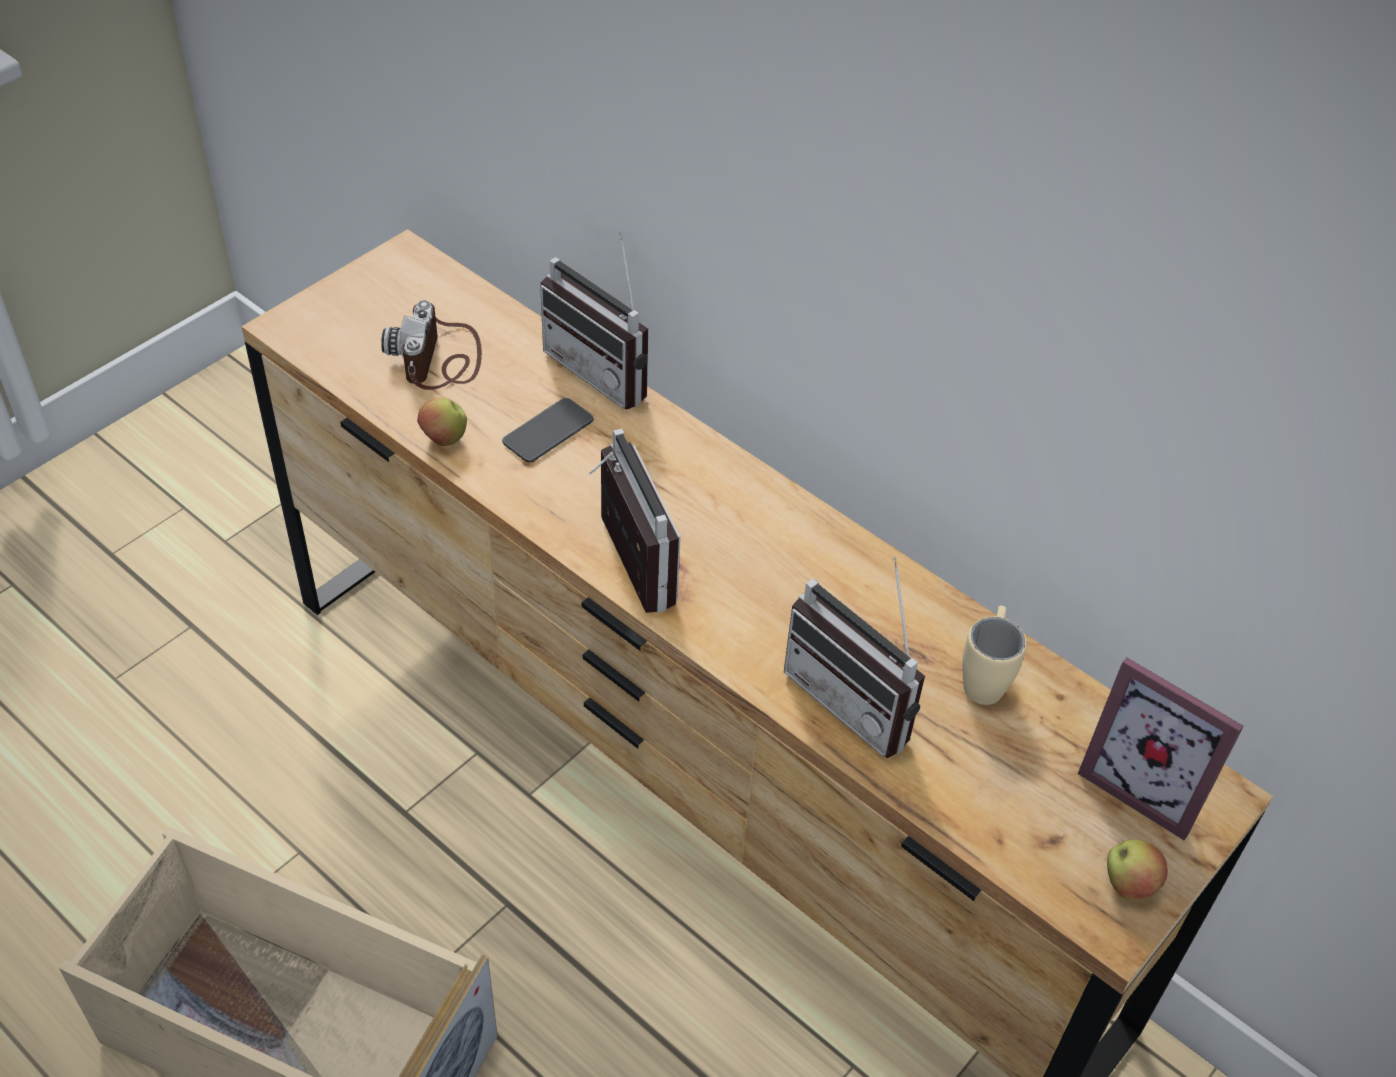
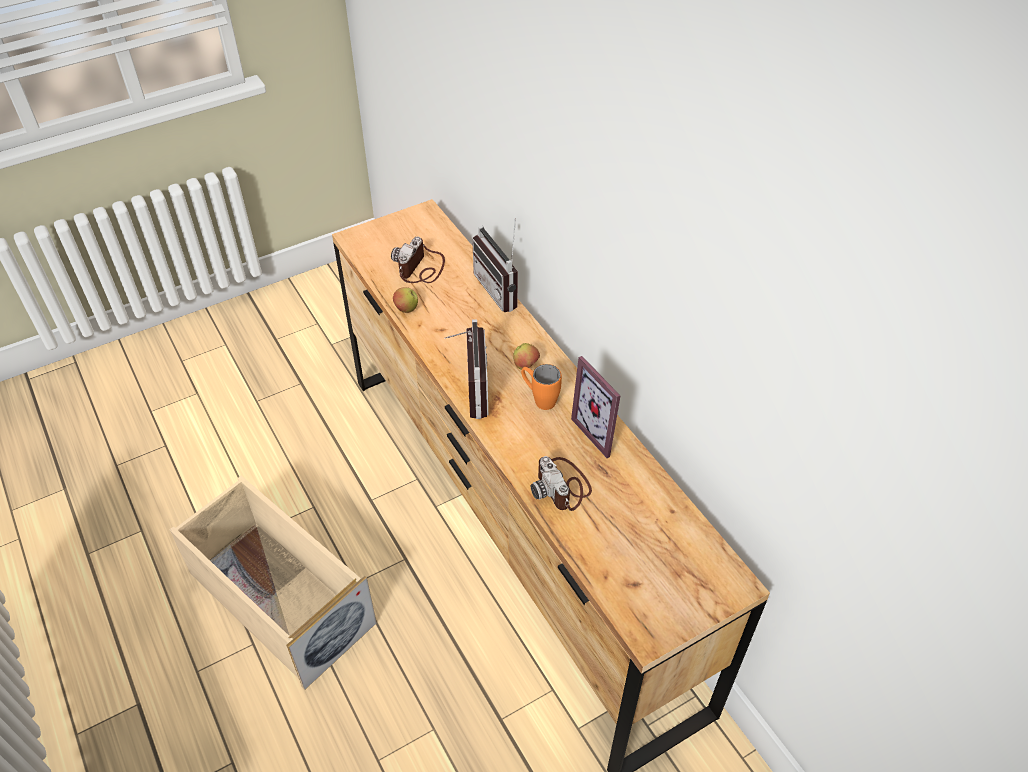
camera: 20 degrees right, 0 degrees up
phone [502,398,594,463] -> none
radio [784,557,925,758] -> camera [531,456,592,511]
beige mug [962,606,1027,705] -> none
picture frame [1078,657,1244,840] -> picture frame moved to [571,356,620,458]
apple [1107,839,1168,900] -> apple moved to [513,343,540,370]
none -> orange mug [521,364,562,410]

